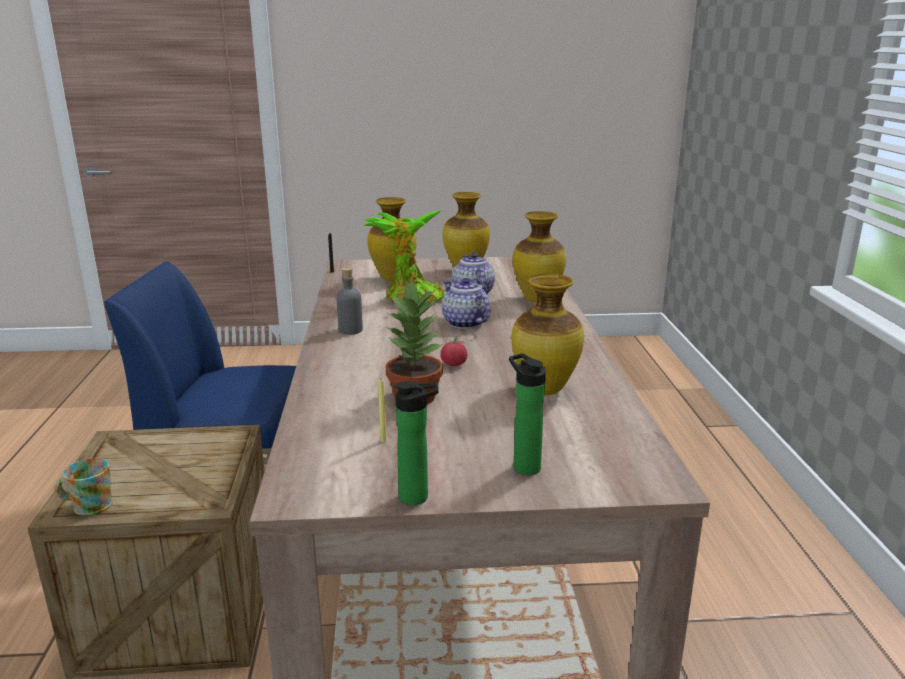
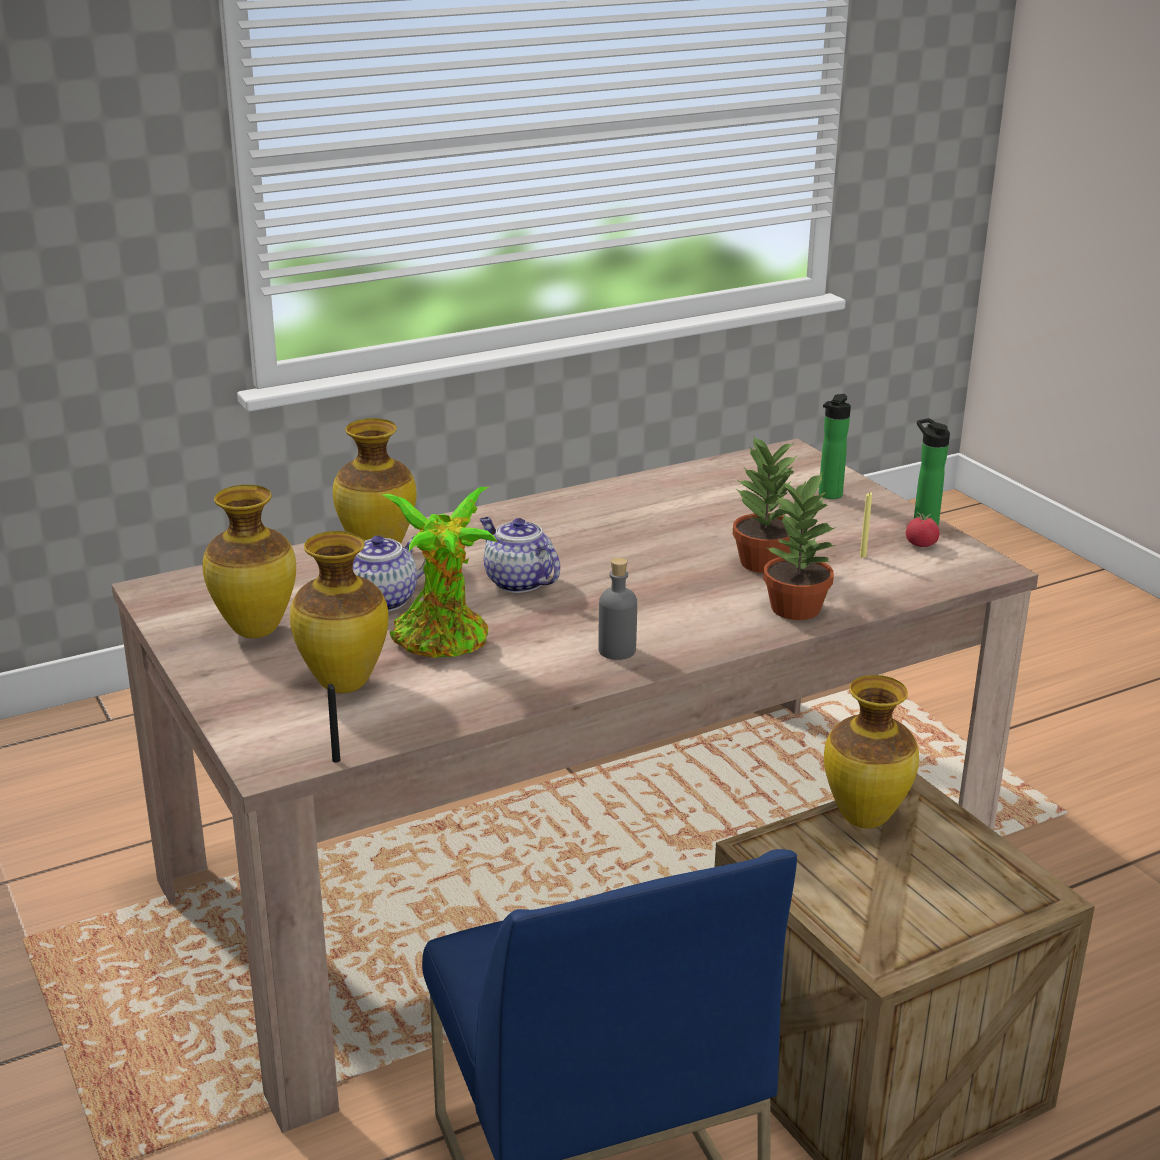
camera: 115 degrees left, 5 degrees up
mug [54,458,113,516] -> none
tomato [441,337,467,366] -> tomato moved to [906,512,939,547]
teapot [442,278,490,329] -> teapot turned 105 degrees clockwise [480,517,560,593]
vase [511,273,584,395] -> vase moved to [824,675,919,828]
none -> potted plant [763,472,837,620]

